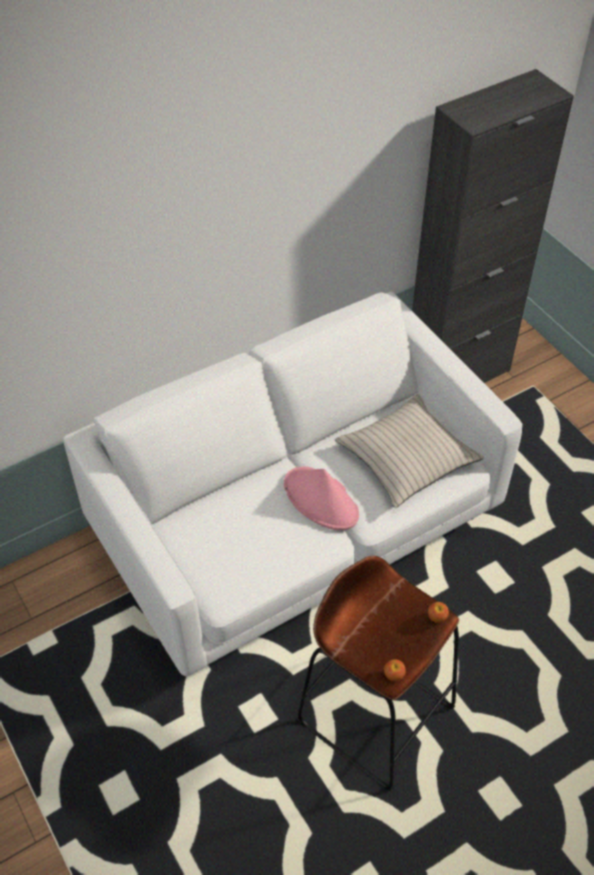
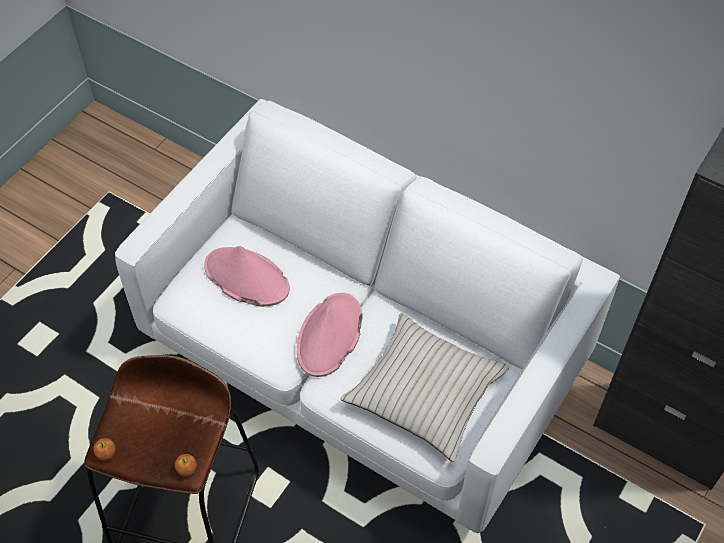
camera: 65 degrees right, 5 degrees up
none -> pink hat [204,246,290,307]

